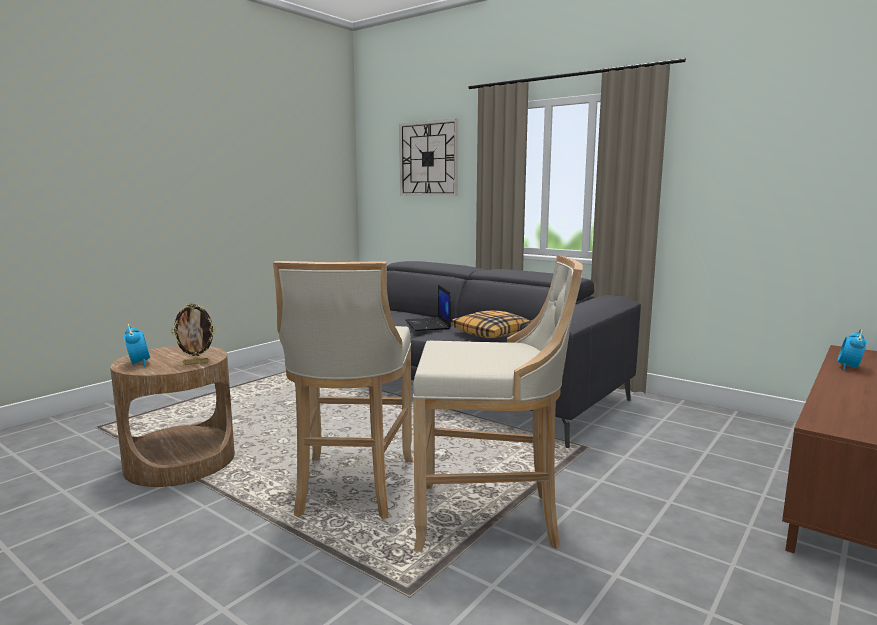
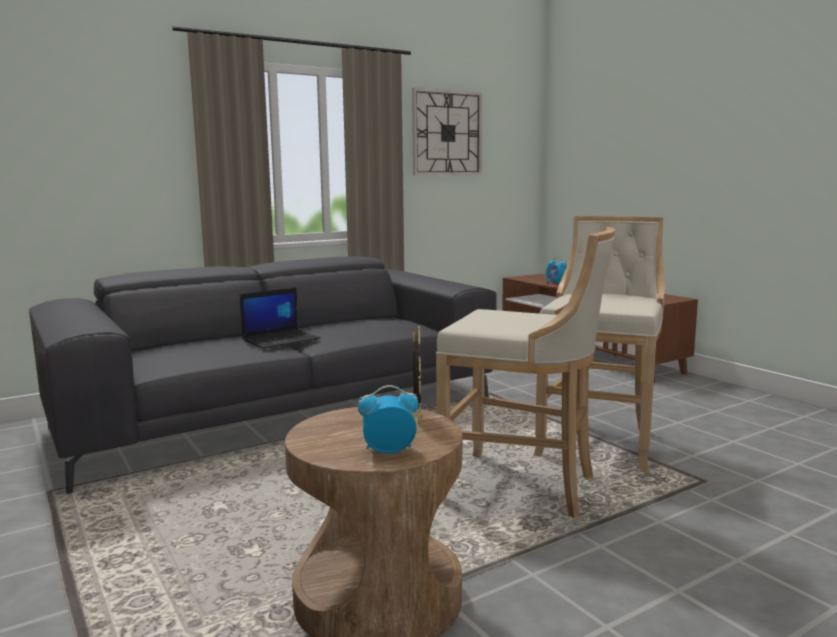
camera: 70 degrees left, 0 degrees up
wall clock [399,119,458,196] -> wall clock moved to [412,88,482,176]
laptop [406,285,451,331] -> laptop turned 45 degrees counterclockwise [240,287,320,349]
pillow [451,311,530,338] -> none

